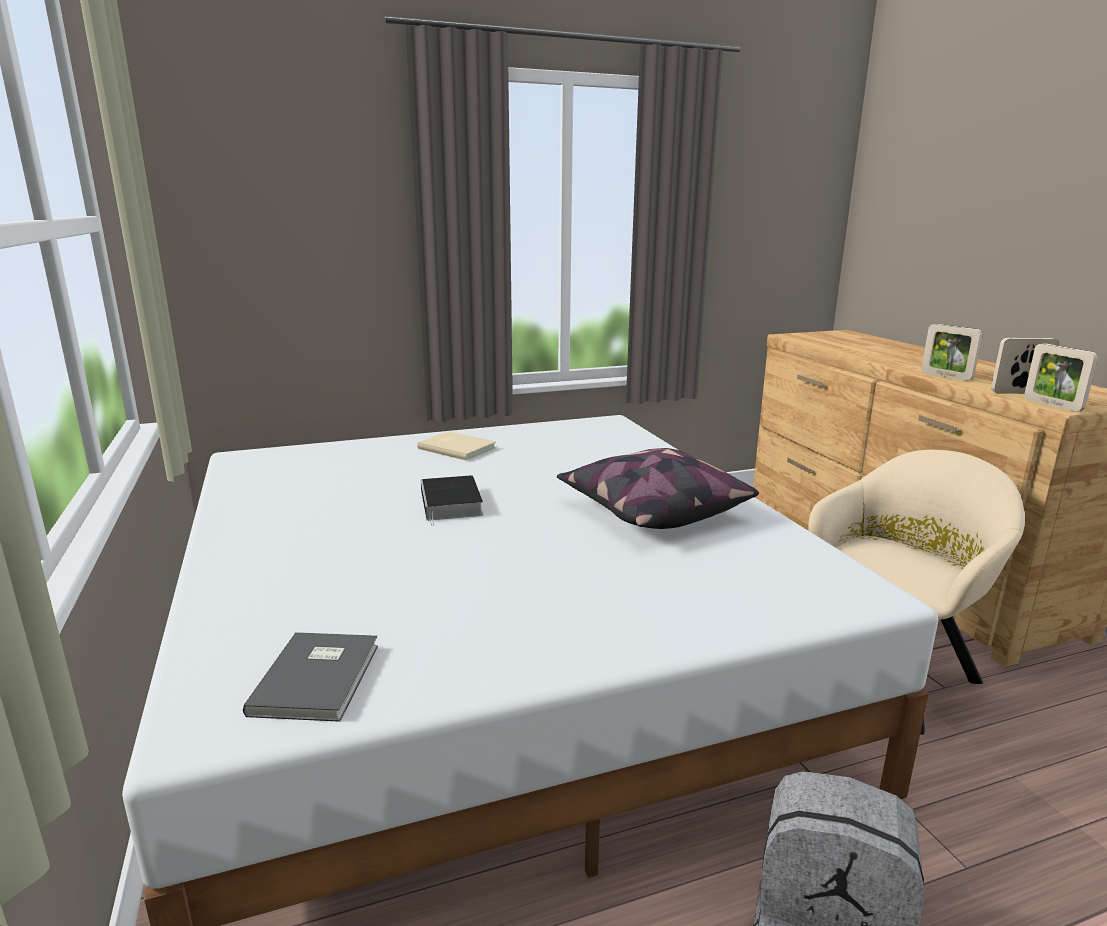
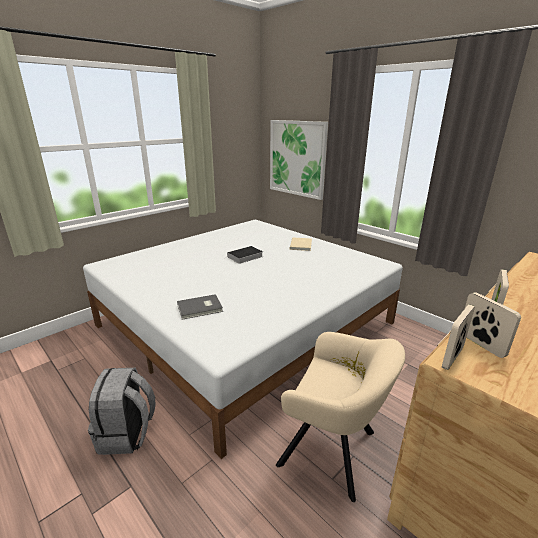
camera: 65 degrees right, 5 degrees up
grey book [243,632,378,722] -> grey book moved to [177,294,223,320]
pillow [557,448,759,529] -> none
none -> picture [270,120,328,200]

